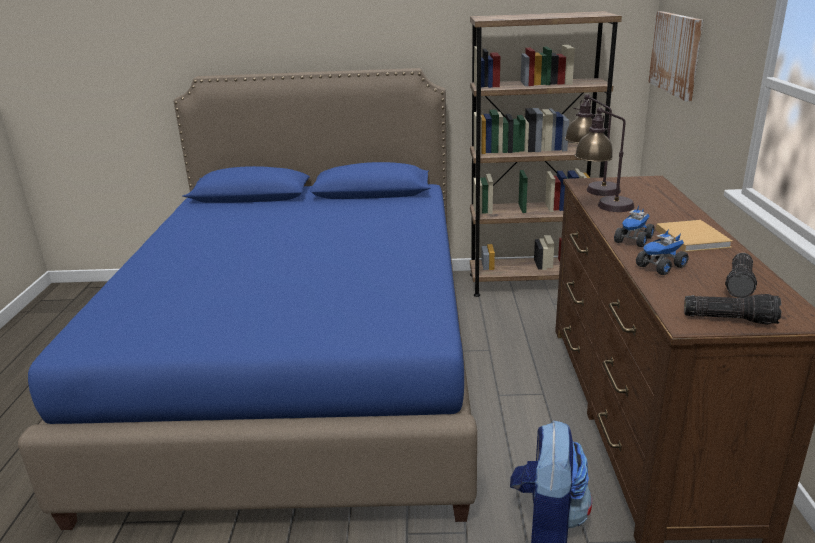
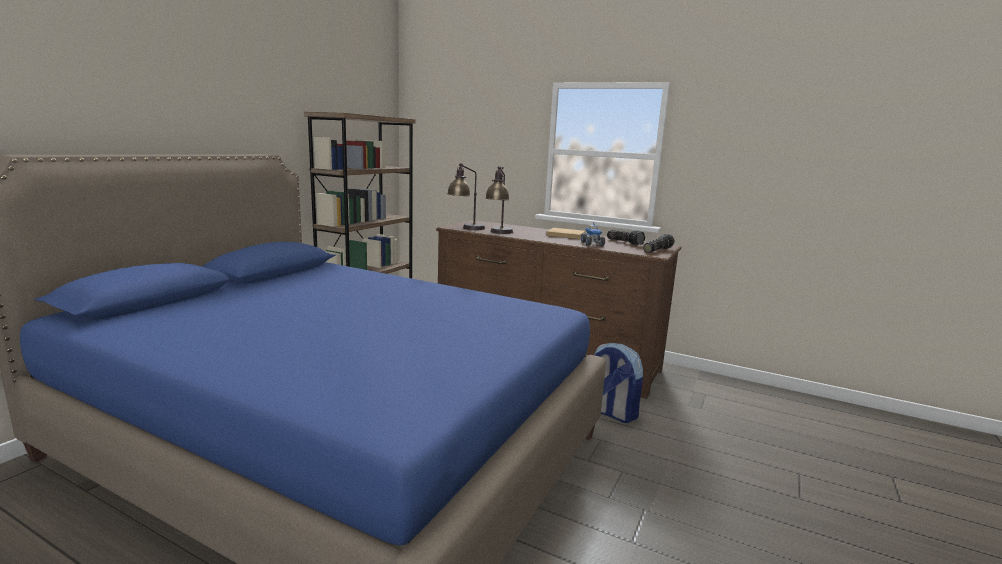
camera: 65 degrees left, 10 degrees down
toy truck [614,205,655,247] -> none
picture [649,11,703,101] -> none

